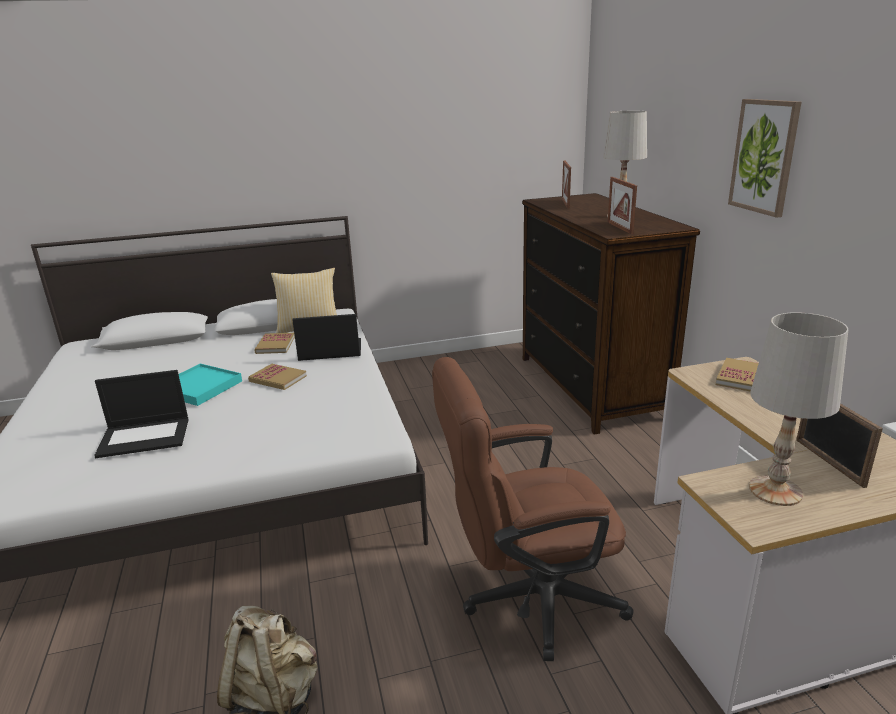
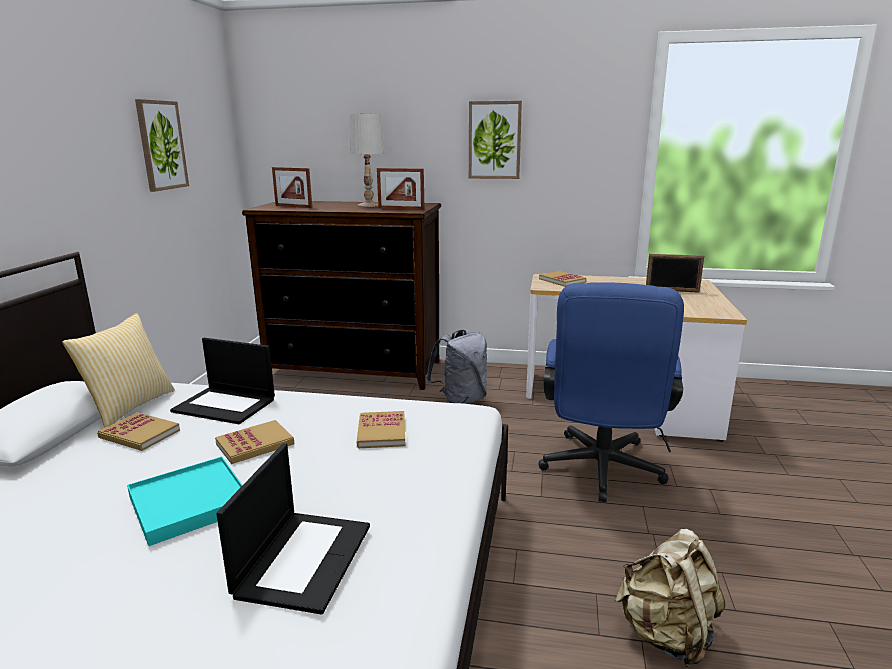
camera: 65 degrees left, 5 degrees down
laptop [292,314,361,361] -> laptop turned 90 degrees counterclockwise [170,338,275,424]
brown office chair [432,357,634,661] -> blue office chair [538,283,684,502]
white table lamp [749,312,848,506] -> none
none -> picture [135,99,189,192]
none -> book [357,411,406,448]
none -> grey backpack [426,330,487,404]

